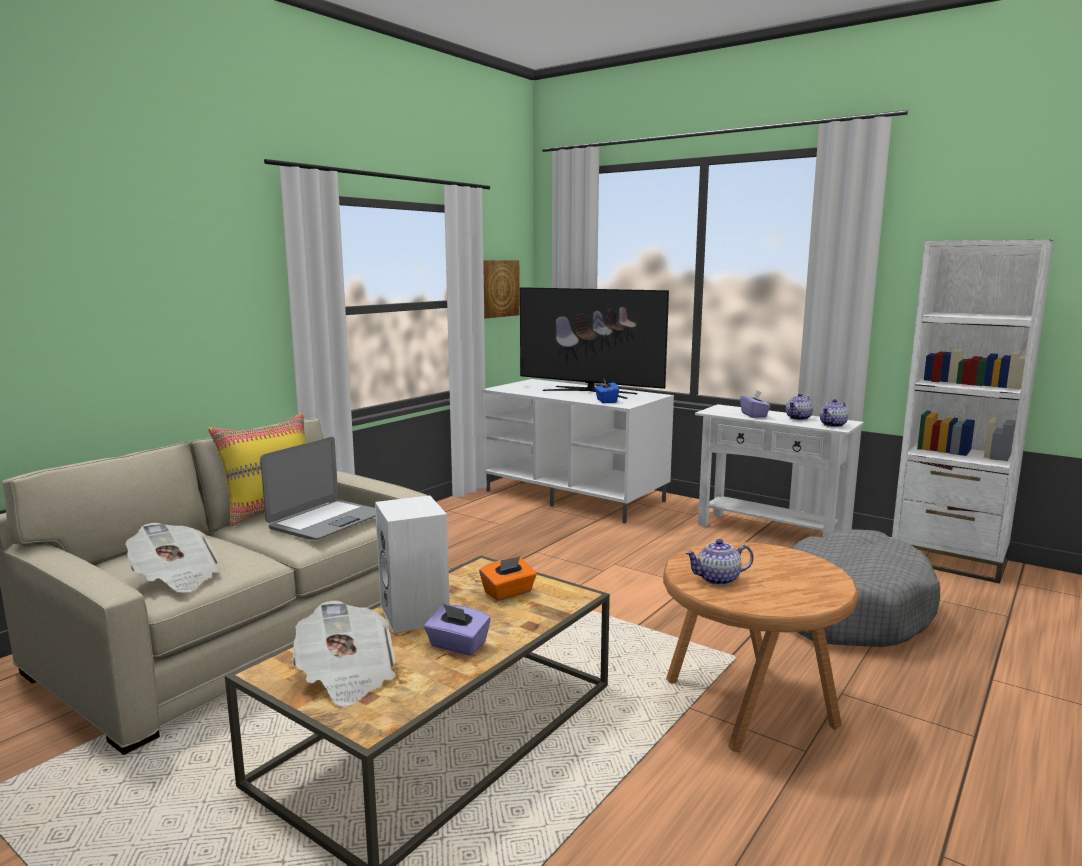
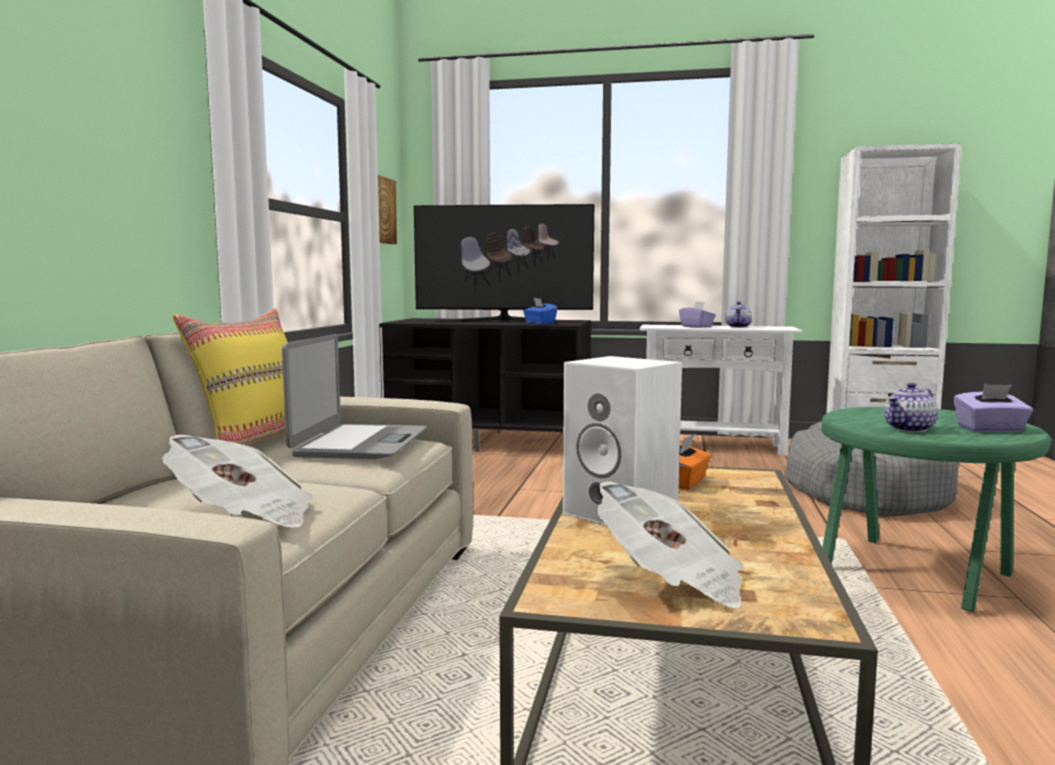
camera: 25 degrees left, 5 degrees down
purple tissue box [424,604,491,655] -> purple tissue box moved to [953,384,1033,432]
white tv stand [483,379,674,523] -> black tv stand [379,318,591,452]
brown side table [663,542,858,753] -> green side table [821,407,1051,613]
teapot [820,399,848,427] -> none

